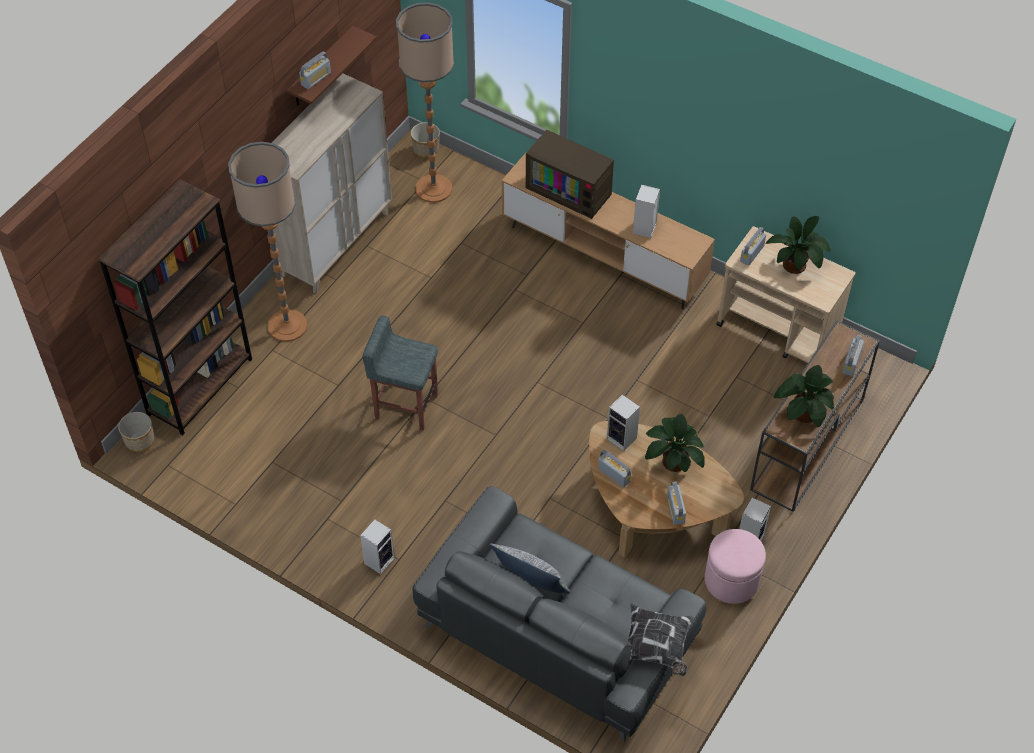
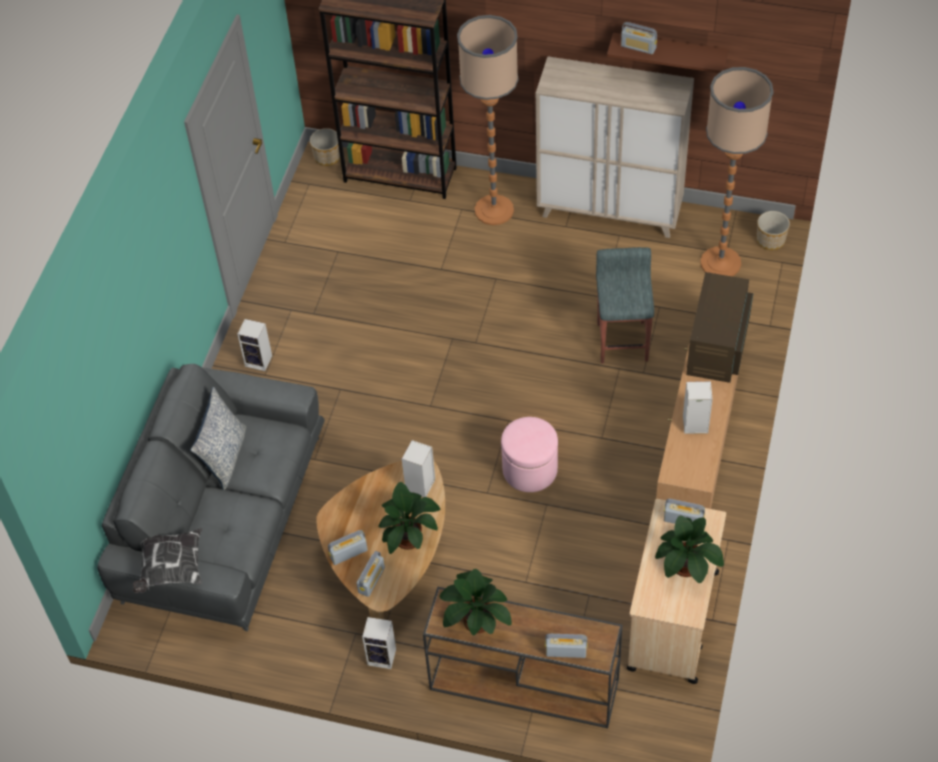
camera: 75 degrees right, 0 degrees up
grey stool [363,316,438,430] -> grey stool moved to [596,247,654,364]
radio [598,450,631,488] -> radio moved to [357,551,385,597]
pink ottoman [705,529,766,604] -> pink ottoman moved to [501,417,558,492]

